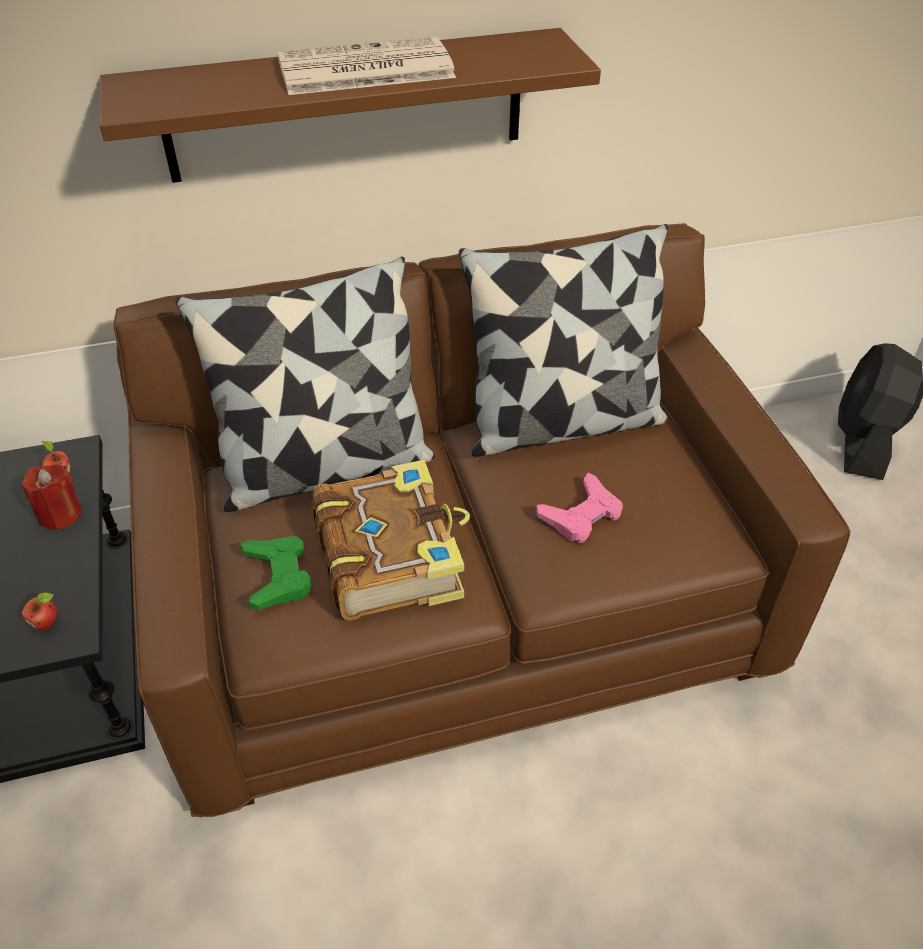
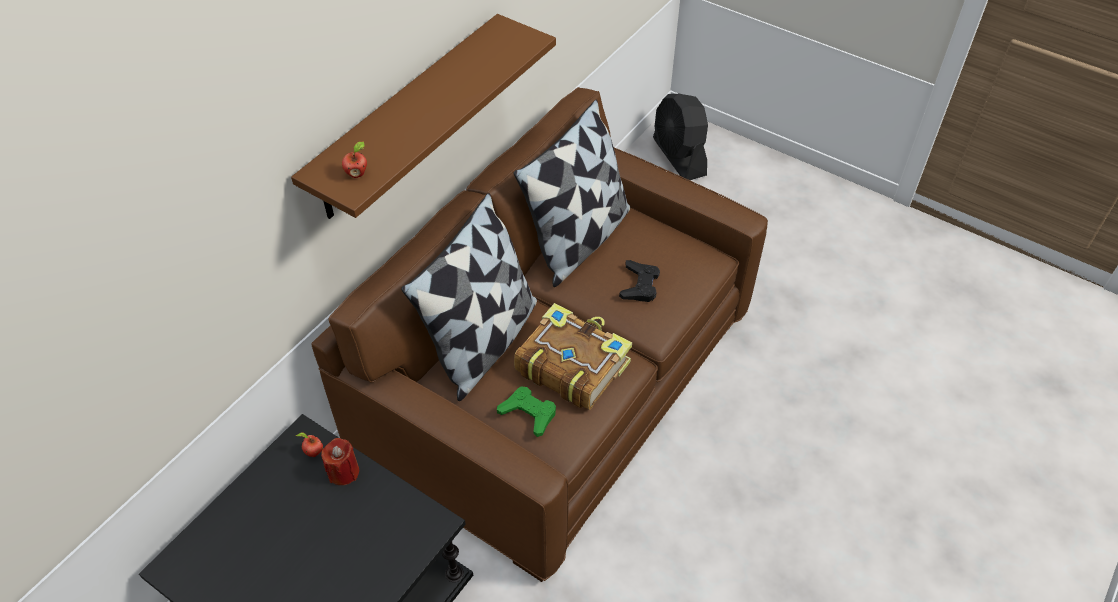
camera: 40 degrees left, 5 degrees up
apple [21,592,57,631] -> apple moved to [342,141,367,178]
newspaper [277,37,456,95] -> none
pink game controller [536,473,623,544] -> black game controller [619,260,660,302]

